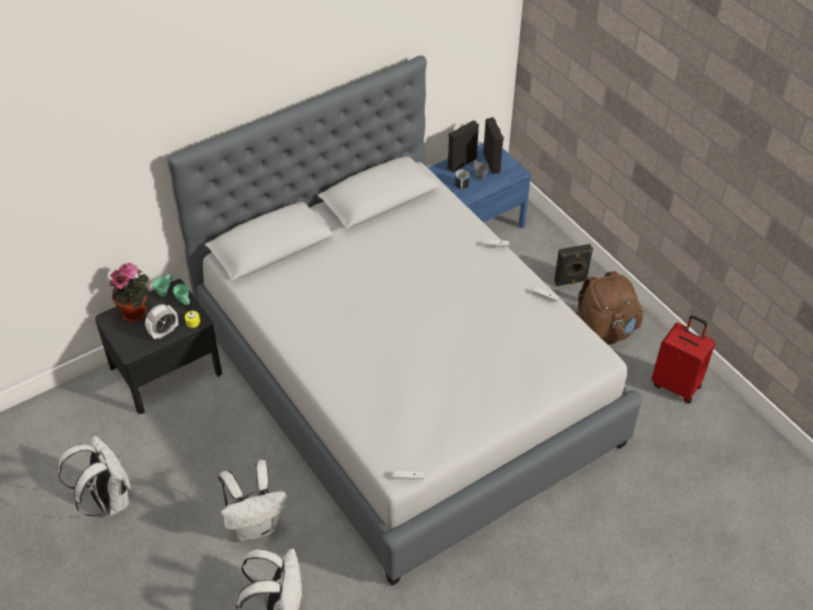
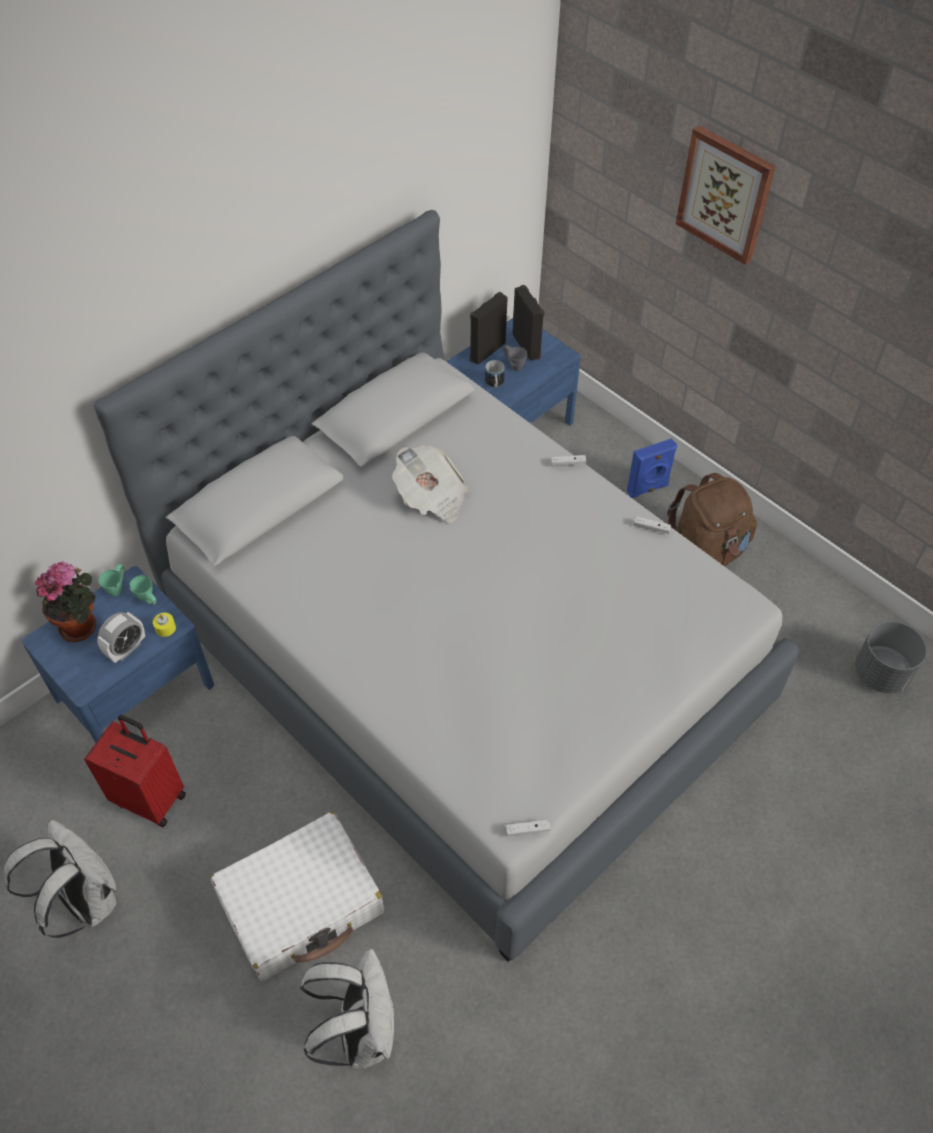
camera: 10 degrees left, 5 degrees up
black nightstand [95,279,222,414] -> blue nightstand [22,566,214,743]
white backpack [218,460,287,541] -> white suitcase [211,812,384,981]
black speaker [554,244,593,286] -> blue speaker [627,438,677,498]
red suitcase [652,315,715,404] -> red suitcase moved to [84,715,186,827]
none -> newspaper [392,445,469,523]
none -> picture [676,125,776,265]
none -> grey planter [855,621,927,693]

